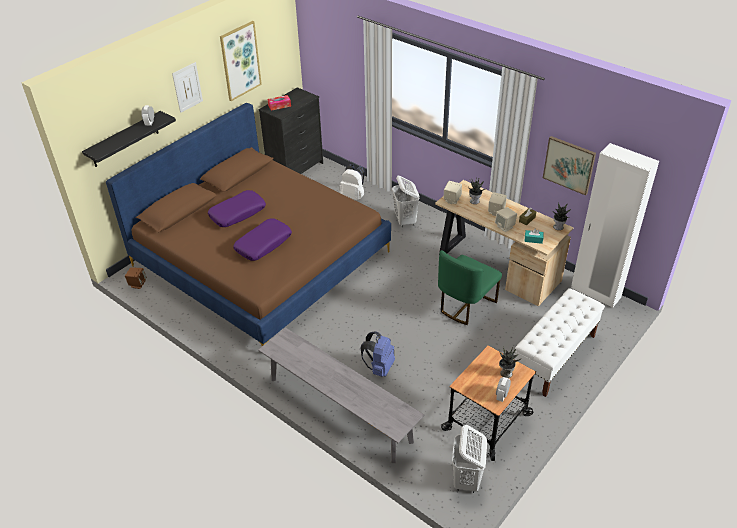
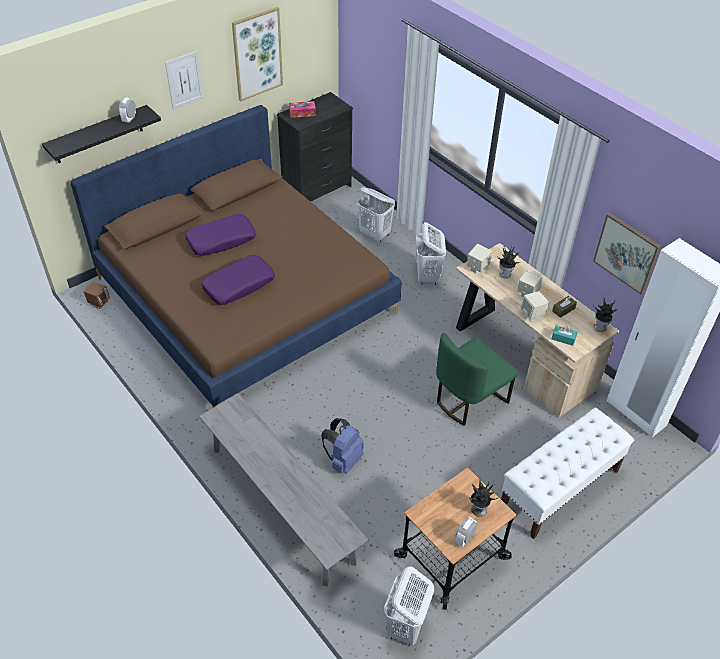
camera: 10 degrees right, 5 degrees up
white backpack [339,164,365,200] -> white laundry basket [357,187,395,243]

